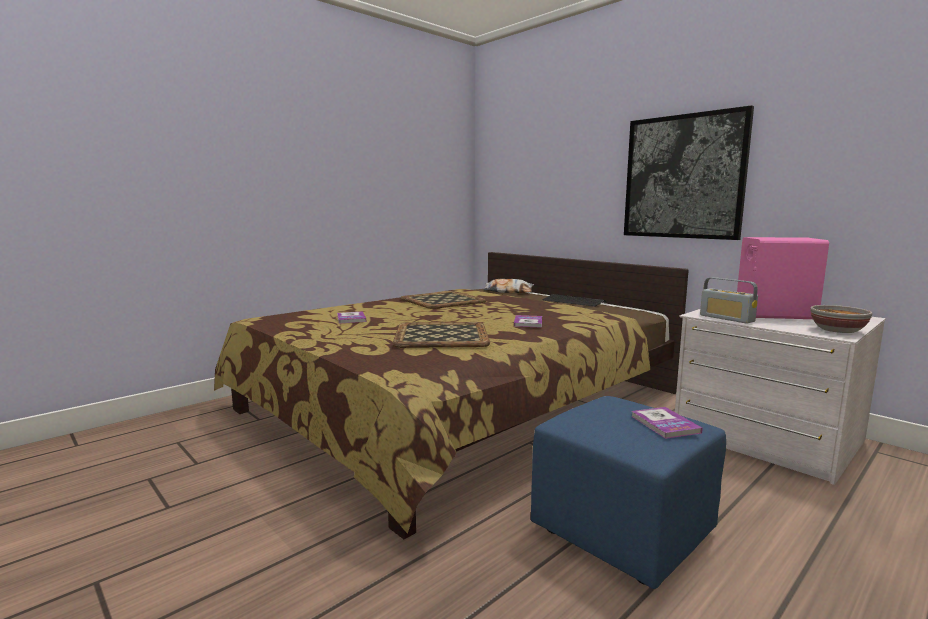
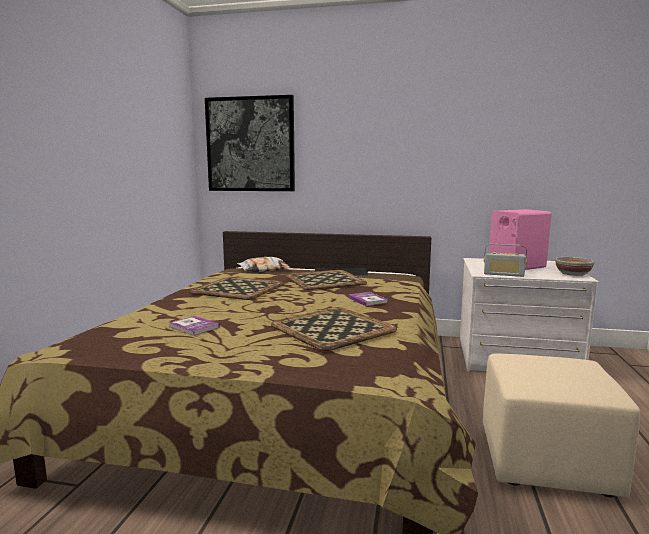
camera: 35 degrees left, 0 degrees up
blue ottoman [531,396,726,589] -> beige ottoman [483,353,640,498]
picture [624,105,754,240] -> picture moved to [205,95,295,191]
book [631,407,703,439] -> none
none -> tray [286,270,367,290]

